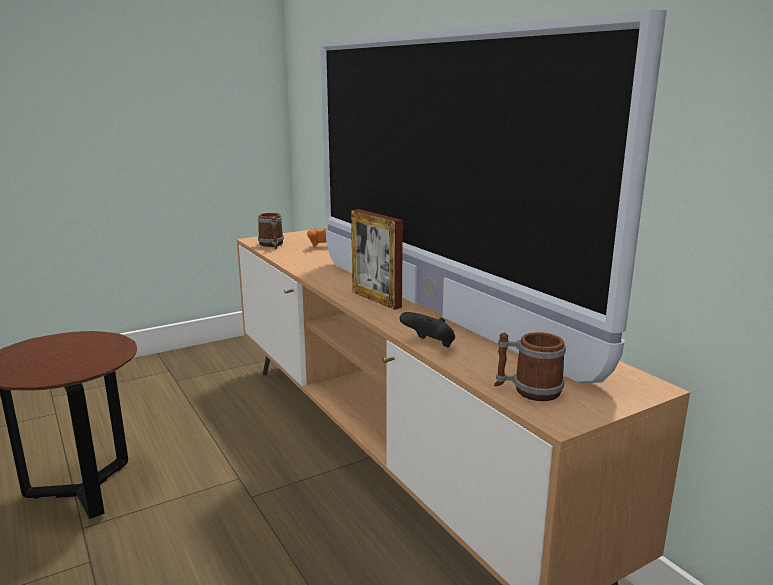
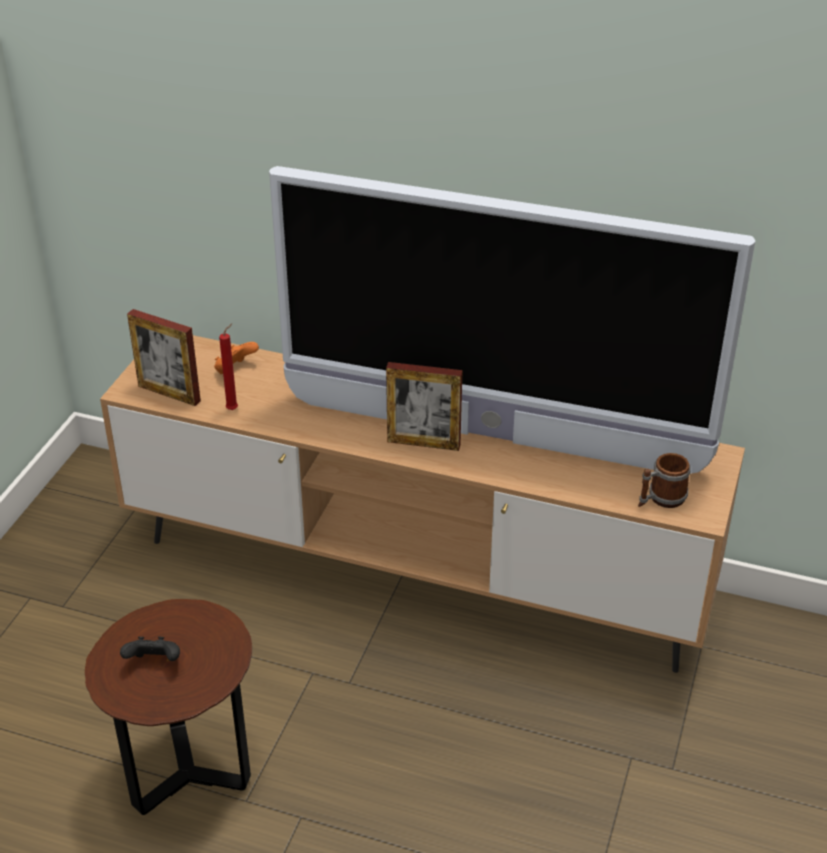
camera: 40 degrees left, 20 degrees up
mug [258,213,284,249] -> picture frame [127,309,201,406]
black game controller [399,312,455,347] -> black game controller moved to [120,637,180,661]
none -> red candle [219,323,238,410]

